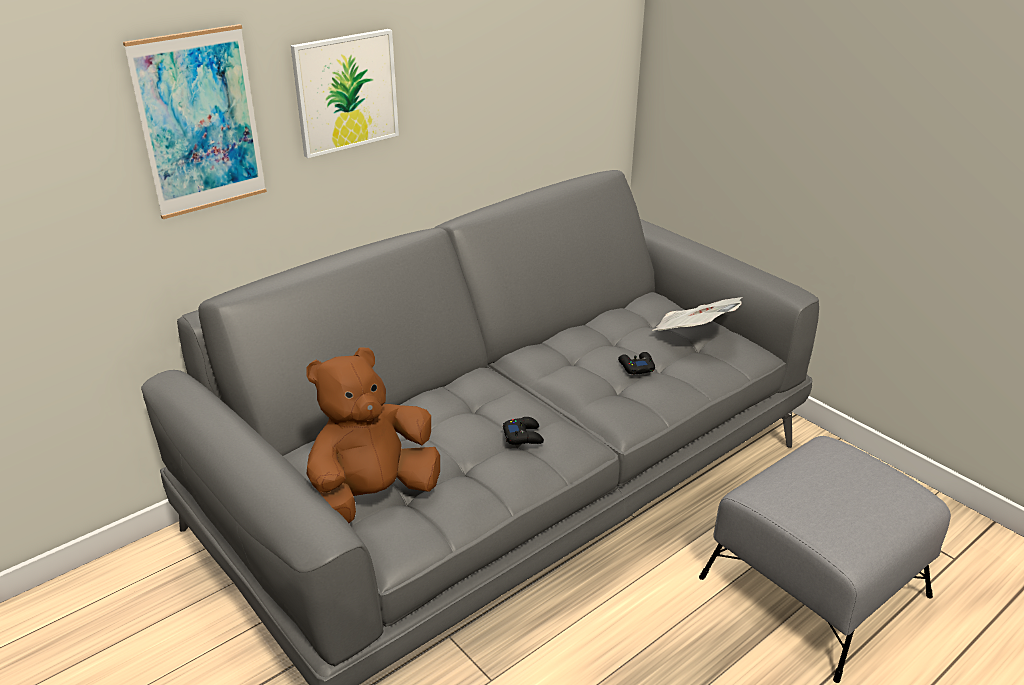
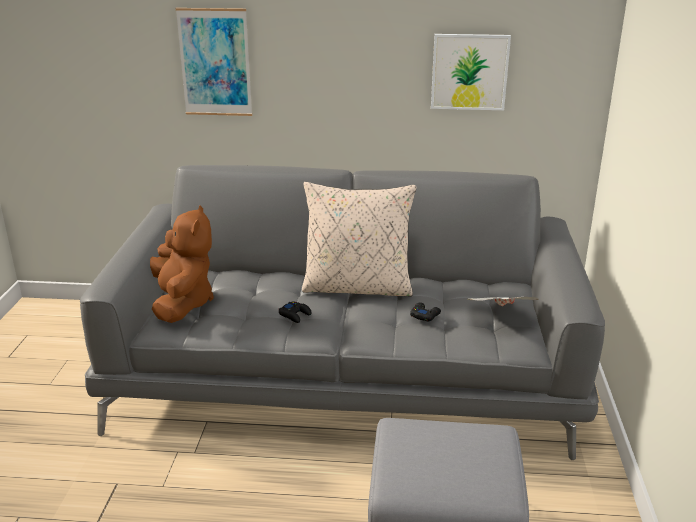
camera: 45 degrees right, 5 degrees down
picture [291,29,399,158] -> picture moved to [431,34,511,110]
brown plush toy [306,347,440,523] -> brown plush toy turned 75 degrees clockwise [150,205,214,323]
none -> beige pillow [302,182,417,297]

